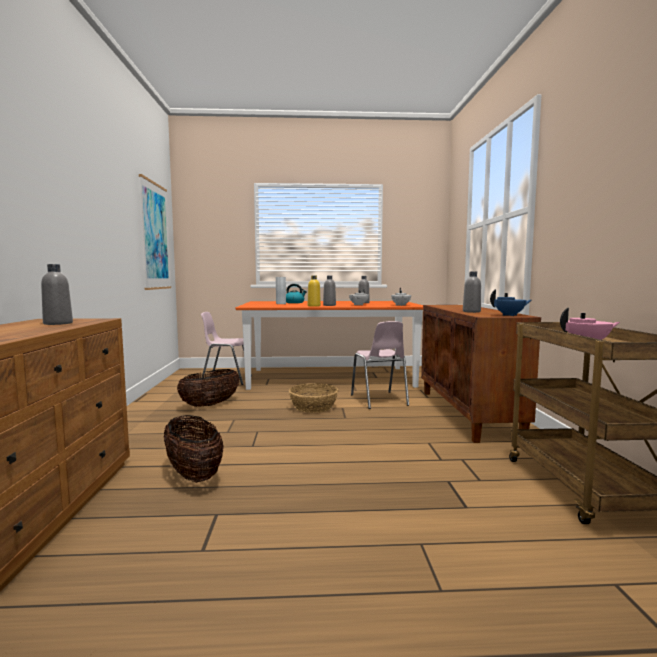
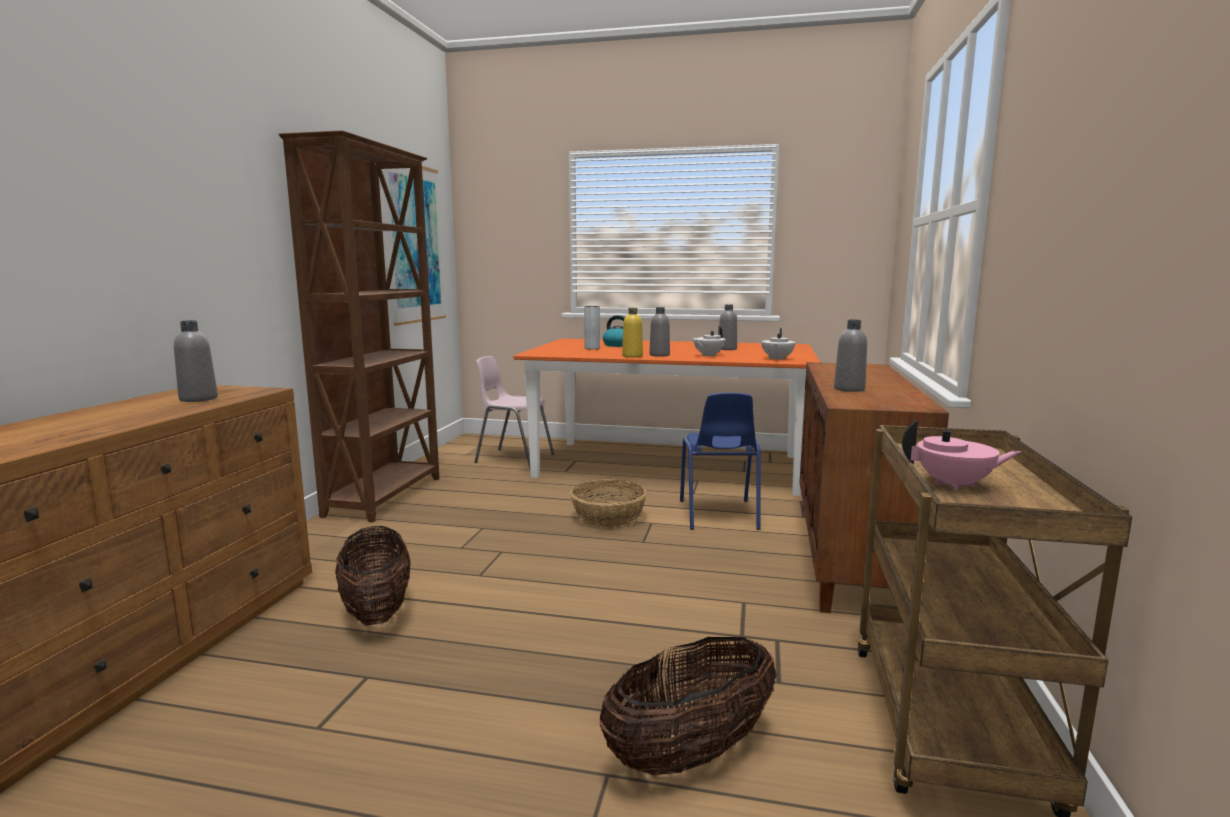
camera: 15 degrees right, 5 degrees up
basket [177,369,240,407] -> basket moved to [600,636,776,775]
pink chair [351,321,409,409] -> blue chair [680,393,761,530]
blue teapot [490,289,532,316] -> none
none -> brown bookcase [278,130,440,523]

